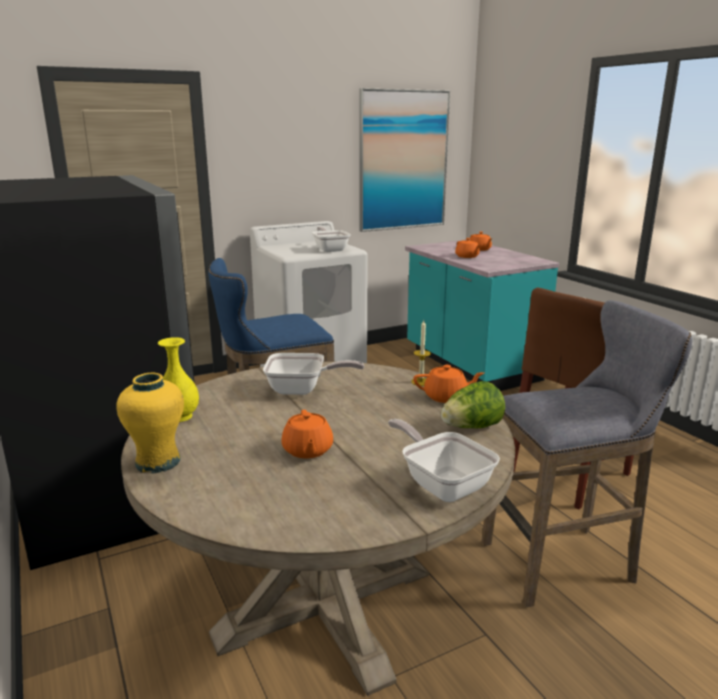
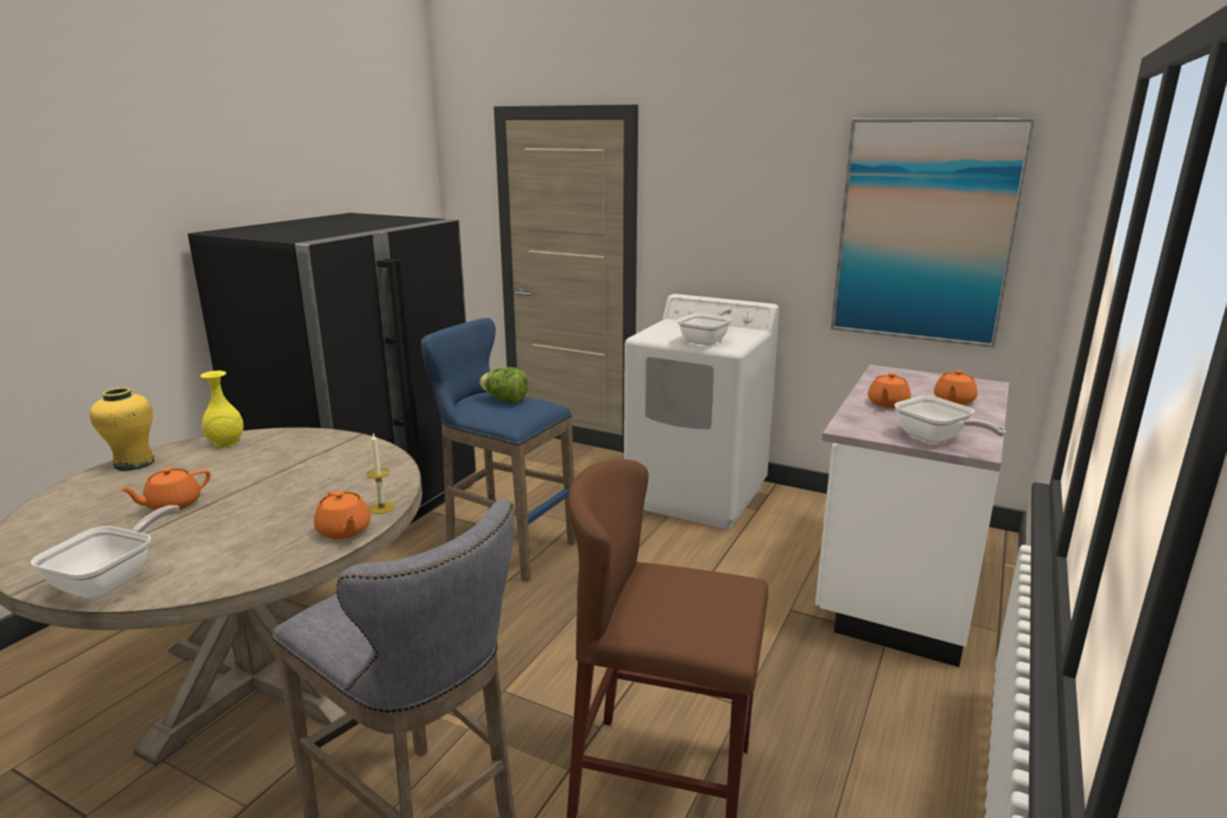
camera: 55 degrees right, 0 degrees up
frying pan [263,353,364,395] -> frying pan moved to [895,395,1006,443]
turquoise counter [405,240,559,391] -> white counter [815,365,1009,667]
lettuce [441,381,505,428] -> lettuce moved to [480,367,528,403]

